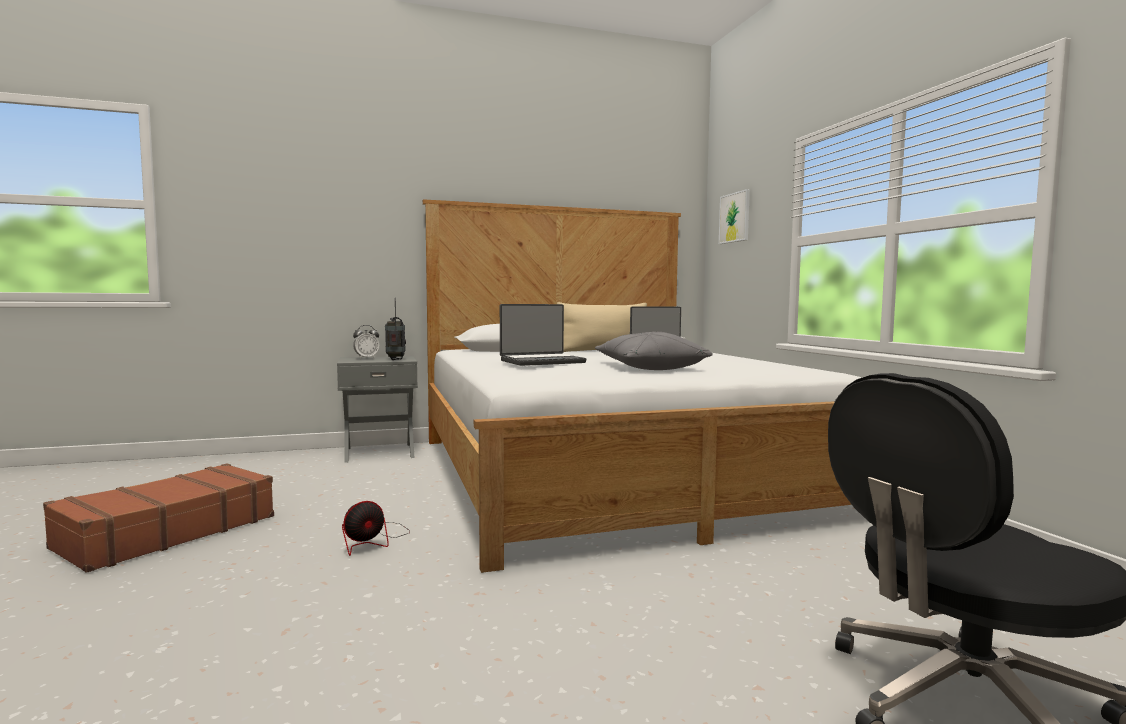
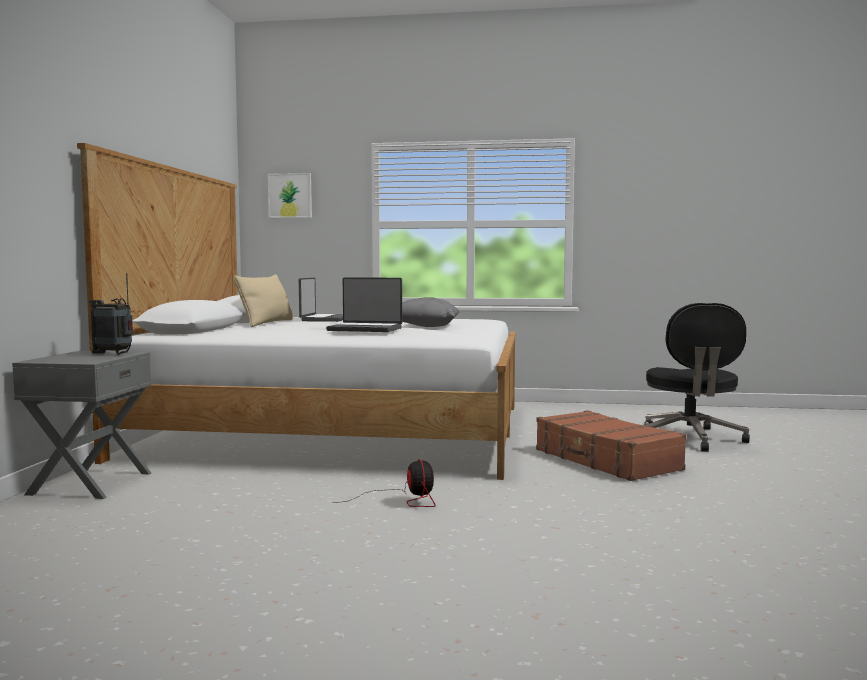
camera: 65 degrees left, 0 degrees up
brown suitcase [43,463,274,573] -> brown suitcase moved to [536,410,687,481]
alarm clock [353,325,379,359] -> none
laptop [500,304,586,366] -> laptop turned 105 degrees clockwise [326,277,402,332]

